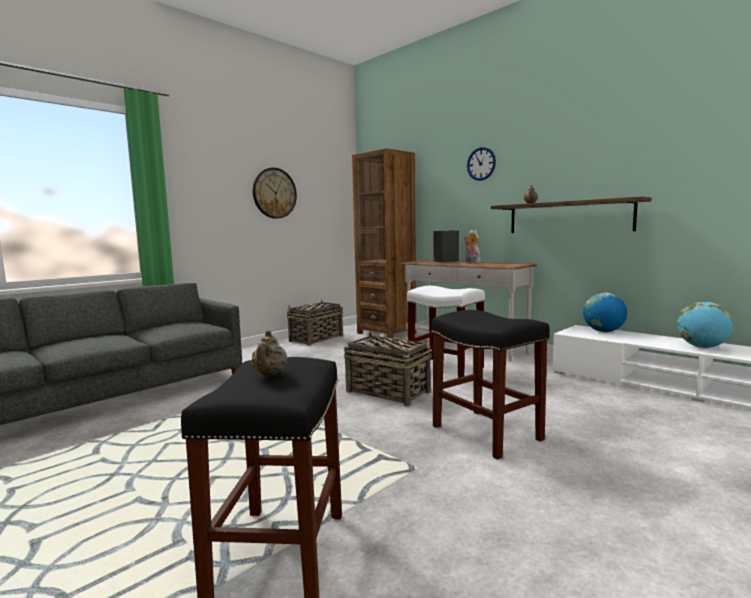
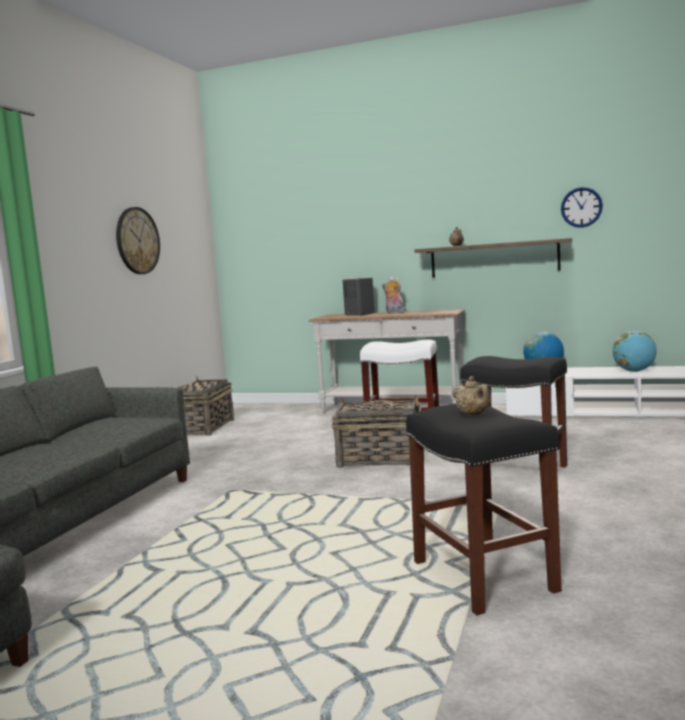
camera: 25 degrees left, 0 degrees up
brown bookcase [352,148,417,338] -> none
wall clock [467,147,496,181] -> wall clock moved to [561,187,603,228]

